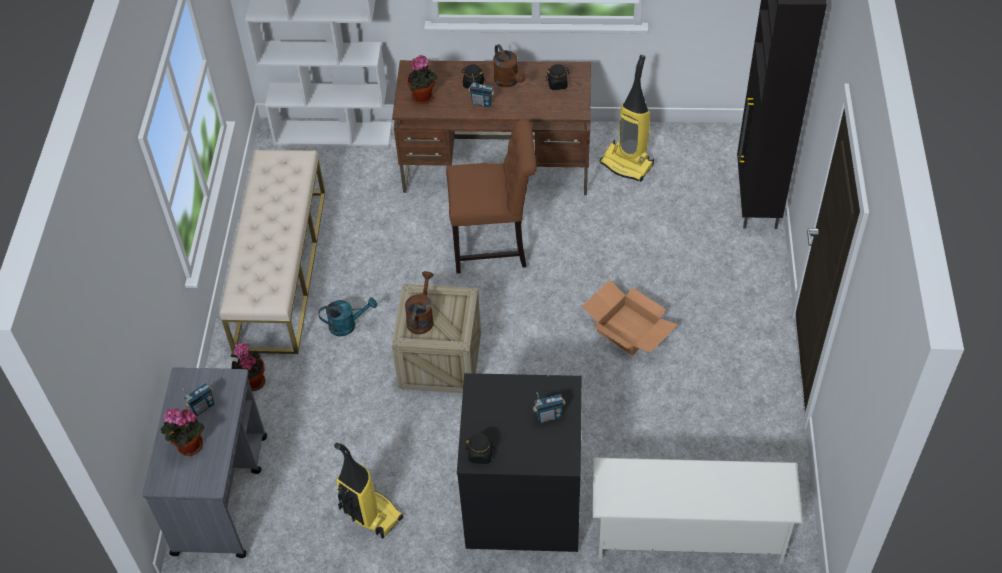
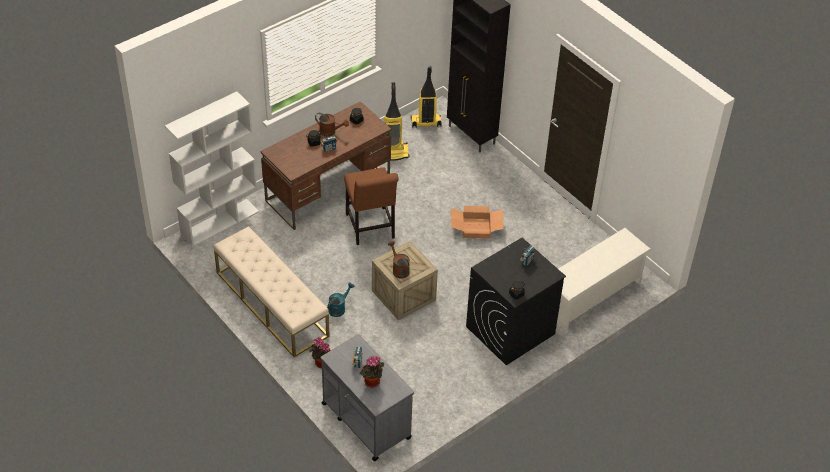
camera: 45 degrees left, 5 degrees down
vacuum cleaner [334,443,403,539] -> vacuum cleaner moved to [411,66,442,127]
potted plant [407,55,438,104] -> none
brown chair [446,120,537,273] -> brown chair turned 120 degrees clockwise [344,167,399,245]

